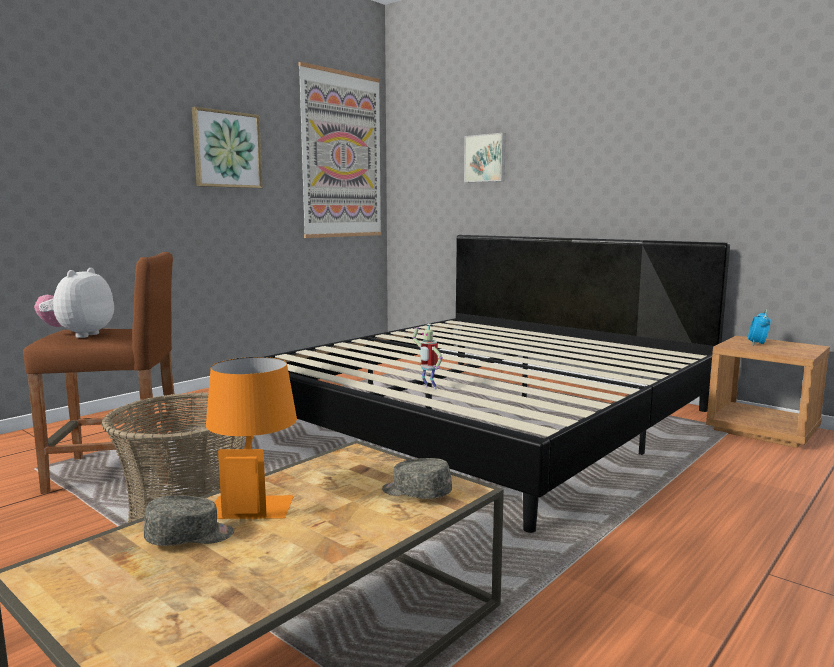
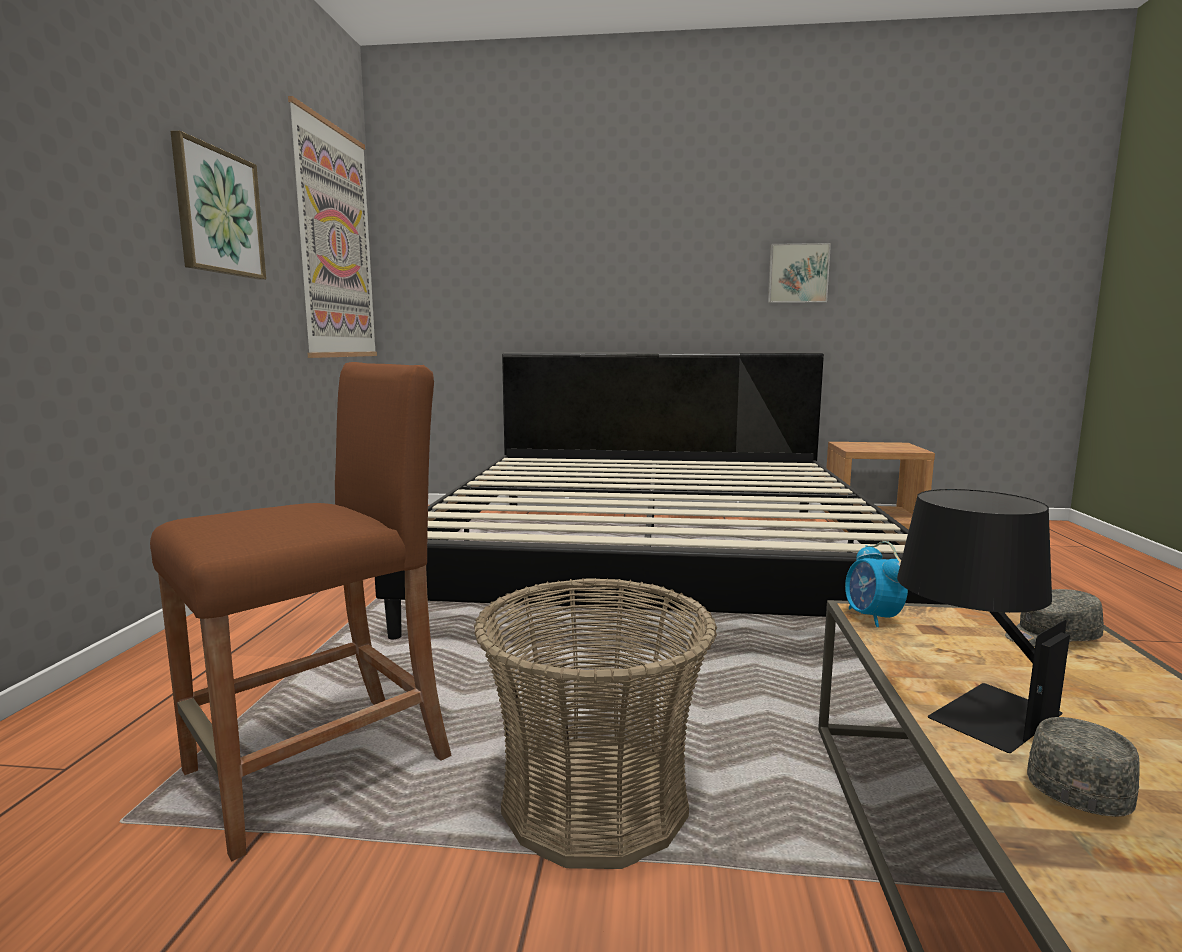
camera: 35 degrees left, 0 degrees up
plush toy [34,268,114,338] -> none
orange table lamp [206,357,297,519] -> black table lamp [897,489,1070,753]
toy robot [413,324,443,389] -> none
picture [464,133,506,182] -> picture moved to [768,243,831,303]
alarm clock [748,309,771,346] -> alarm clock moved to [845,541,908,627]

